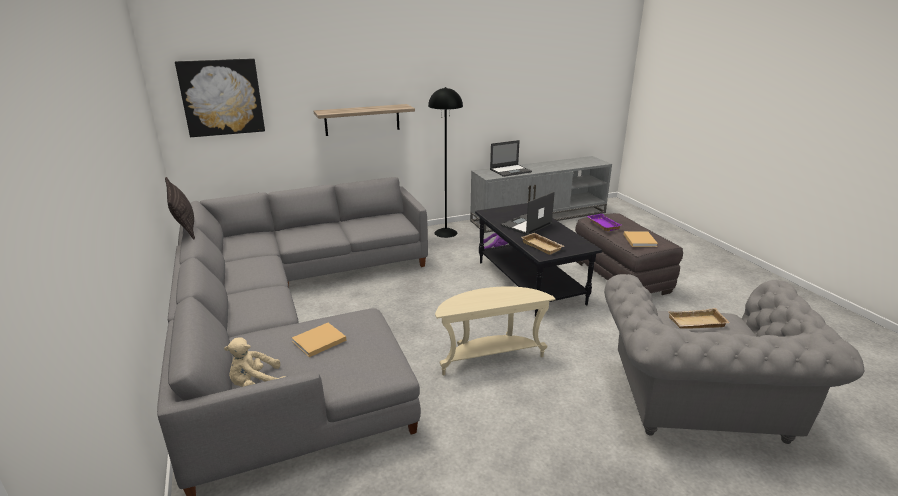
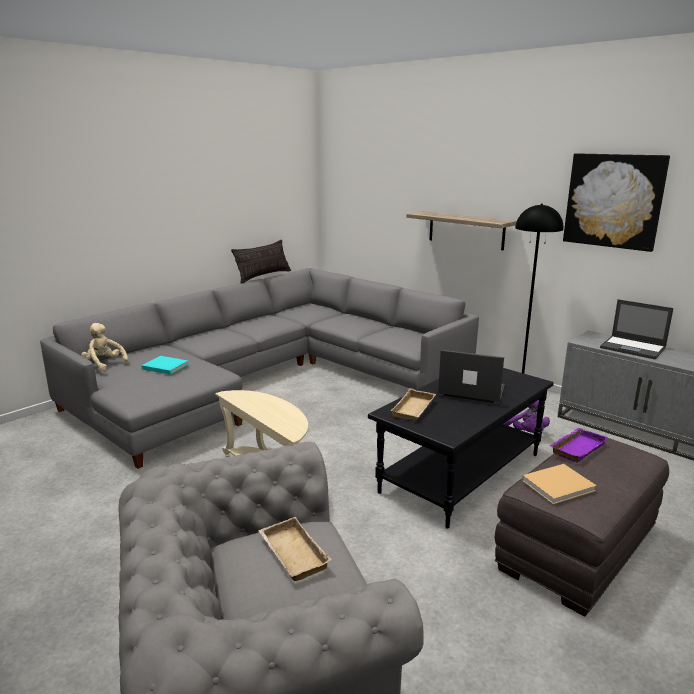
camera: 65 degrees right, 5 degrees down
picture [175,58,265,137] -> picture moved to [563,153,670,252]
beige book [292,323,346,357] -> turquoise book [141,356,189,375]

